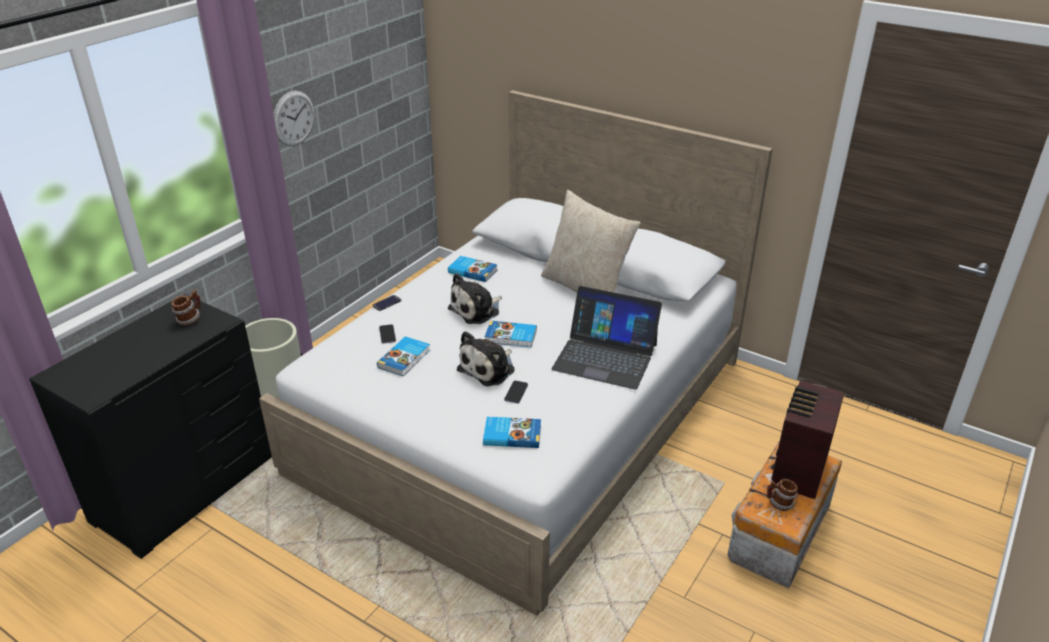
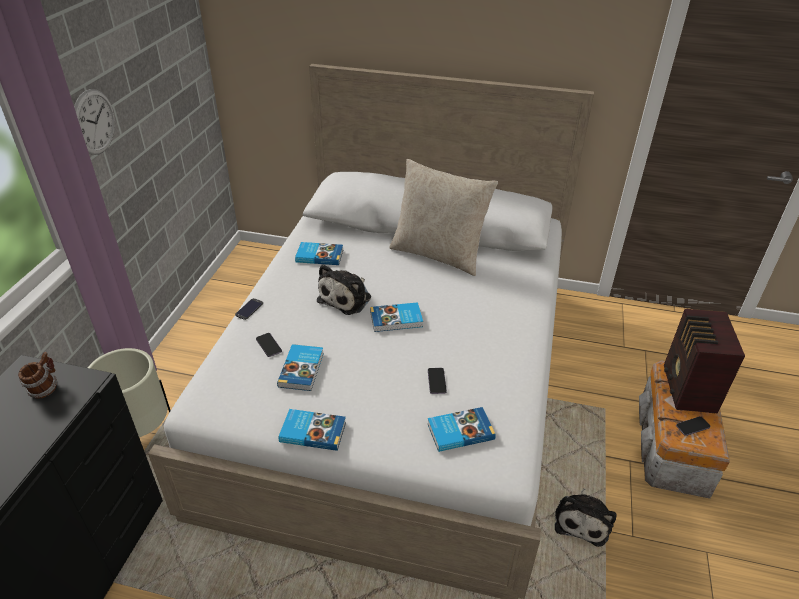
camera: 20 degrees left, 5 degrees up
plush toy [457,331,515,386] -> plush toy moved to [555,488,617,547]
laptop [551,286,662,390] -> none
mug [767,479,798,511] -> phone [676,416,710,436]
none -> book [278,409,346,451]

